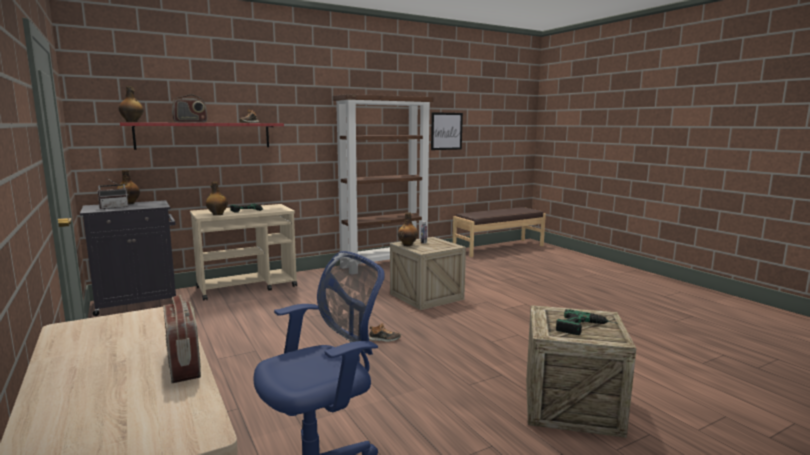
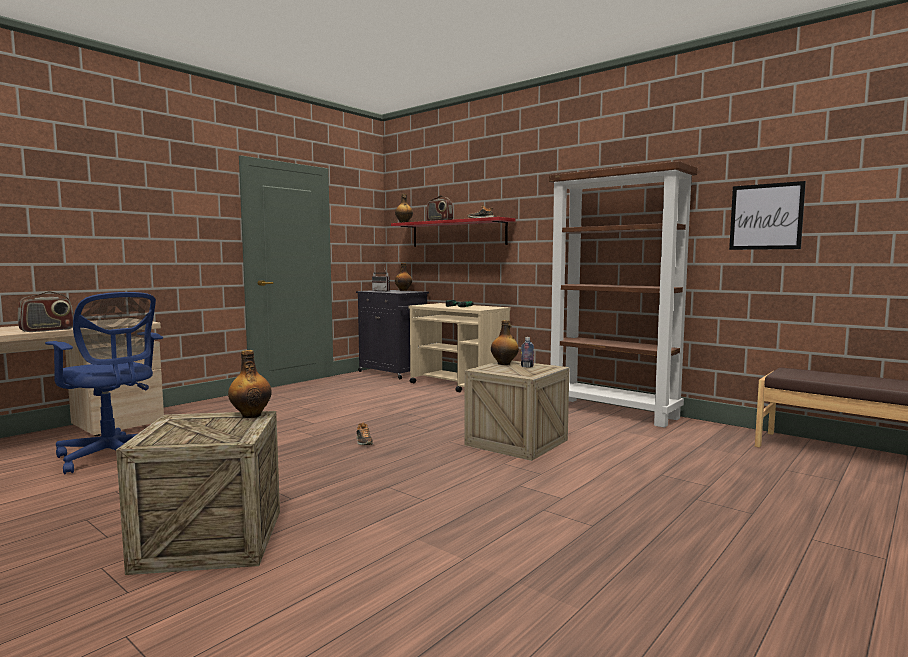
camera: 70 degrees right, 5 degrees down
bottle [206,182,228,215] -> bottle moved to [228,350,272,418]
power drill [556,309,618,335] -> none

